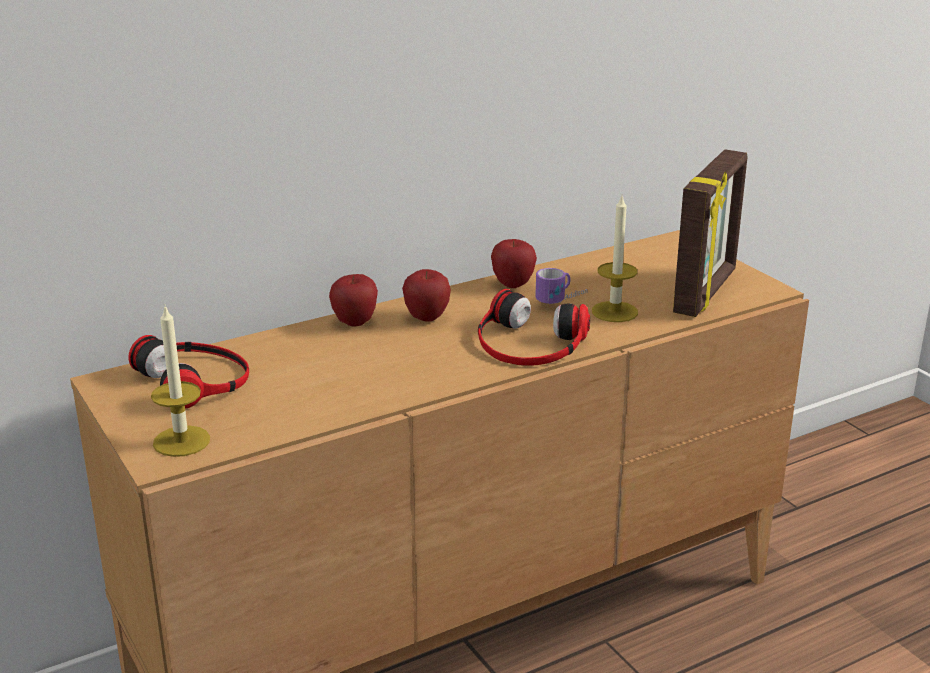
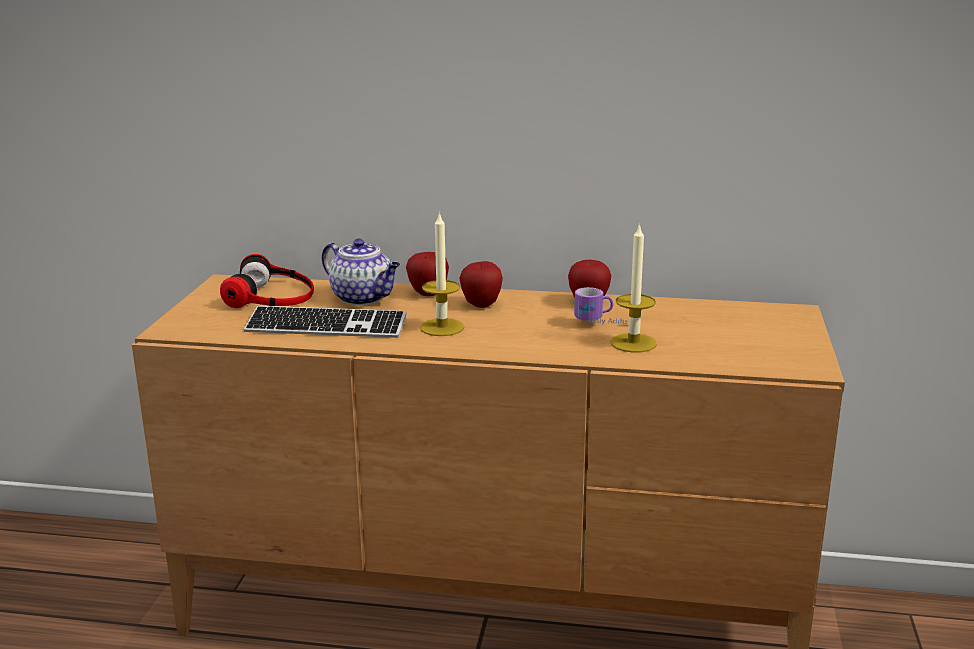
camera: 40 degrees right, 5 degrees down
candle [151,304,210,457] -> candle moved to [420,212,464,336]
headphones [478,289,590,366] -> none
picture frame [673,149,747,317] -> none
none -> keyboard [244,306,407,338]
none -> teapot [322,239,400,305]

